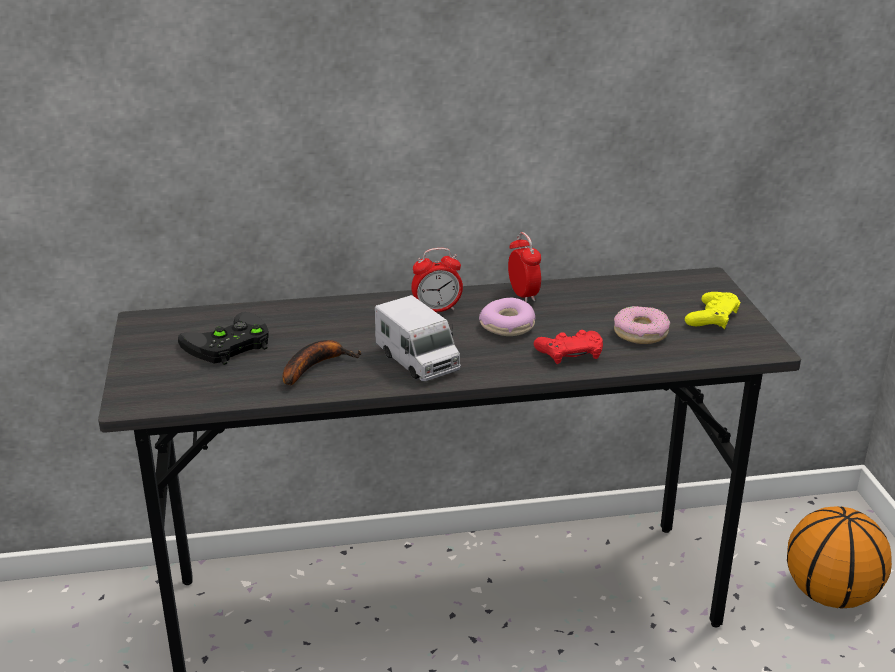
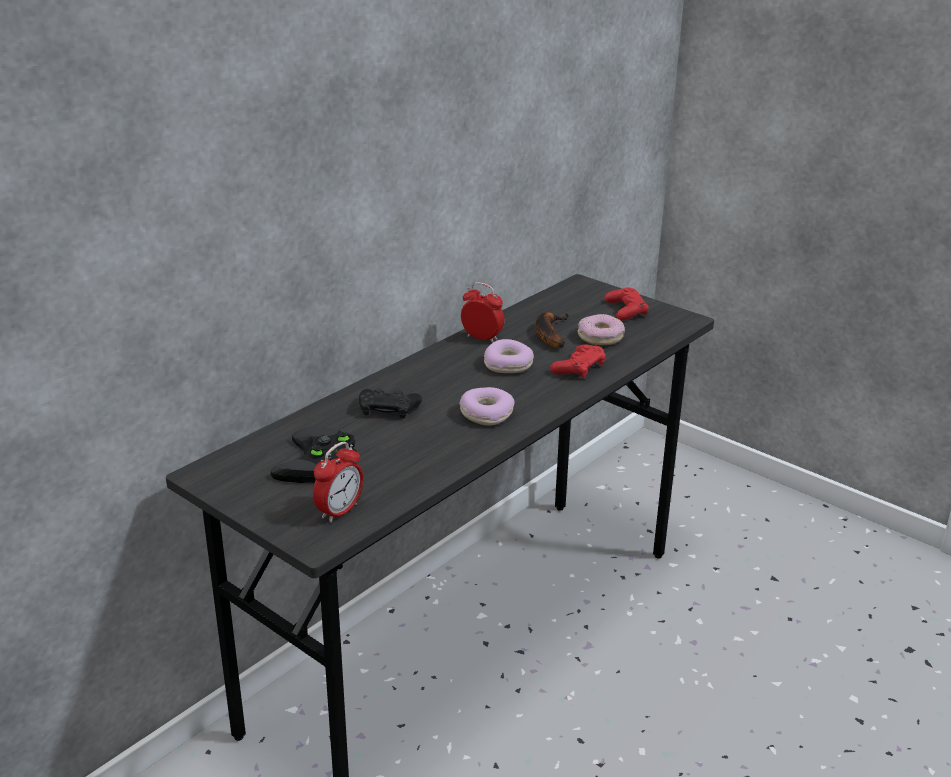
camera: 40 degrees left, 0 degrees up
banana [283,340,361,386] -> banana moved to [535,312,569,348]
toy truck [375,295,461,381] -> donut [459,387,515,426]
alarm clock [411,248,463,312] -> alarm clock moved to [313,442,364,523]
yellow game controller [685,292,740,329] -> red game controller [604,287,649,321]
basketball [787,506,892,609] -> none
none -> black game controller [359,388,422,419]

